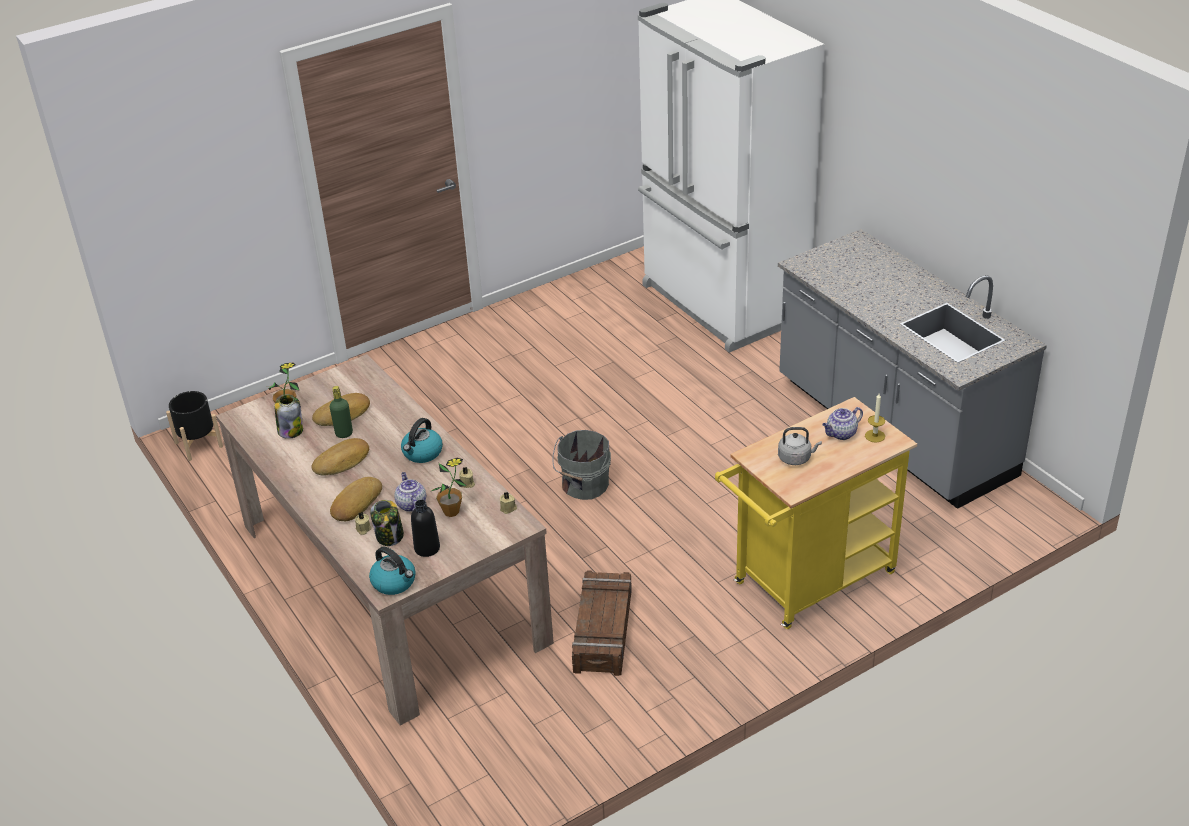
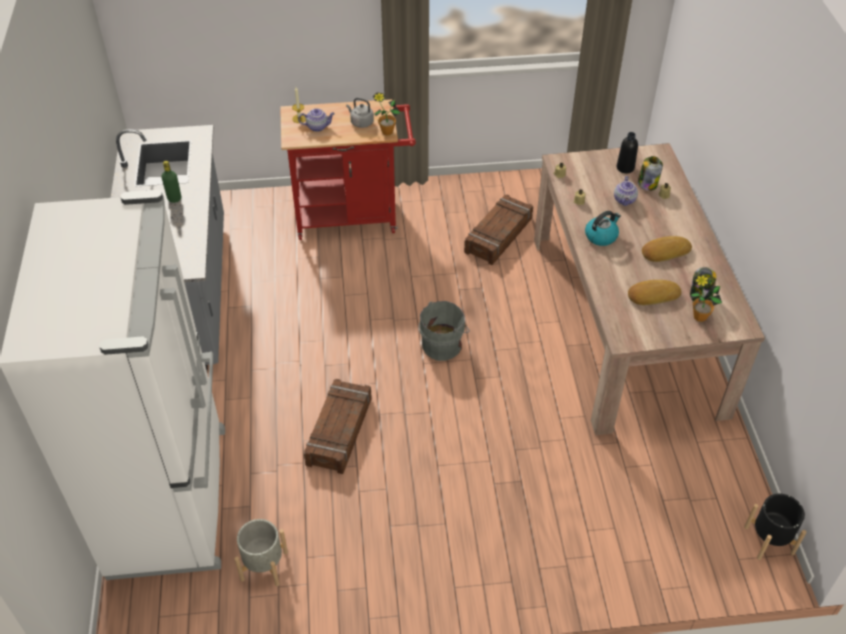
camera: 155 degrees left, 10 degrees up
green bottle [330,386,353,438] -> green bottle moved to [161,161,181,203]
bread [330,477,382,521] -> none
kettle [369,546,416,595] -> none
potted plant [431,458,466,517] -> potted plant moved to [373,92,401,136]
yellow cart [715,397,917,629] -> red cart [280,99,416,240]
none -> grey planter [234,519,288,586]
none -> crate [304,379,372,474]

